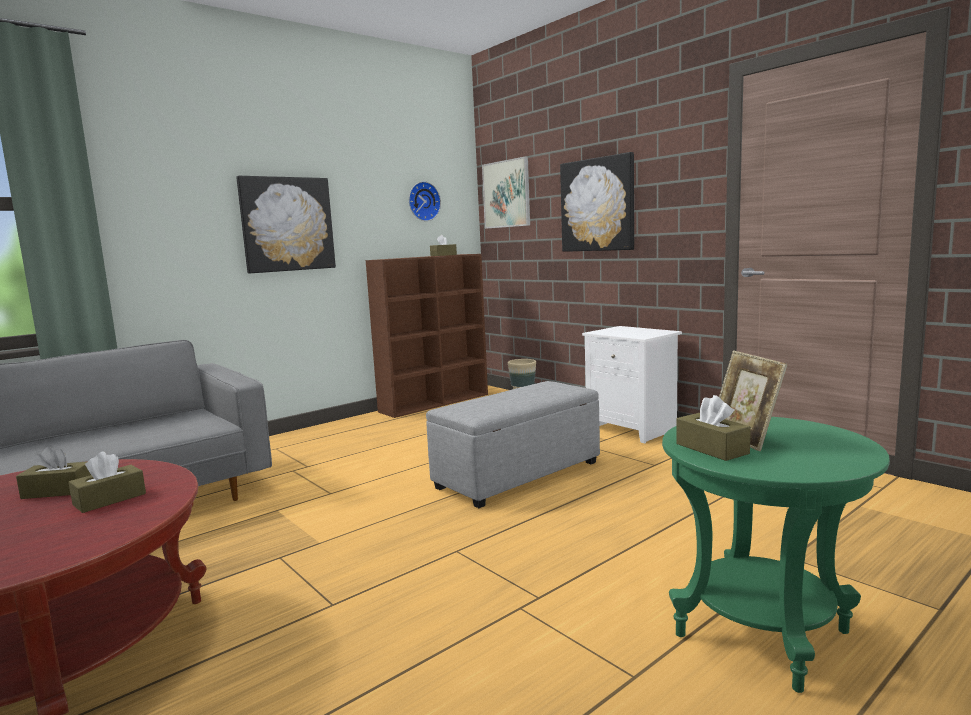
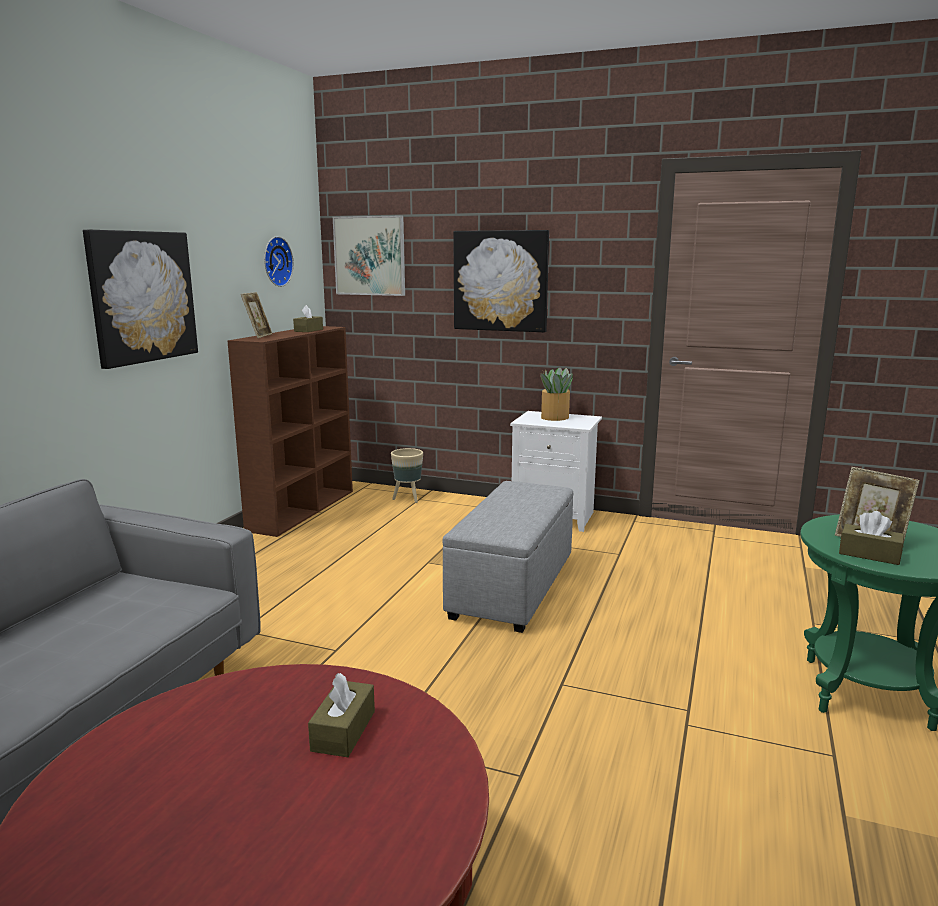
camera: 30 degrees left, 5 degrees up
brown tissue box [16,447,91,499] -> none
none -> picture frame [241,292,273,338]
none -> potted plant [540,367,573,421]

